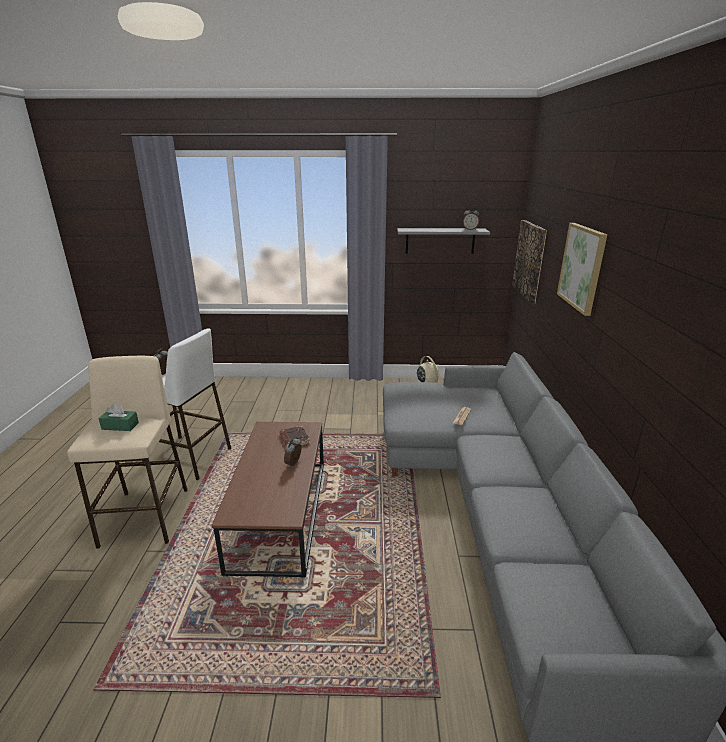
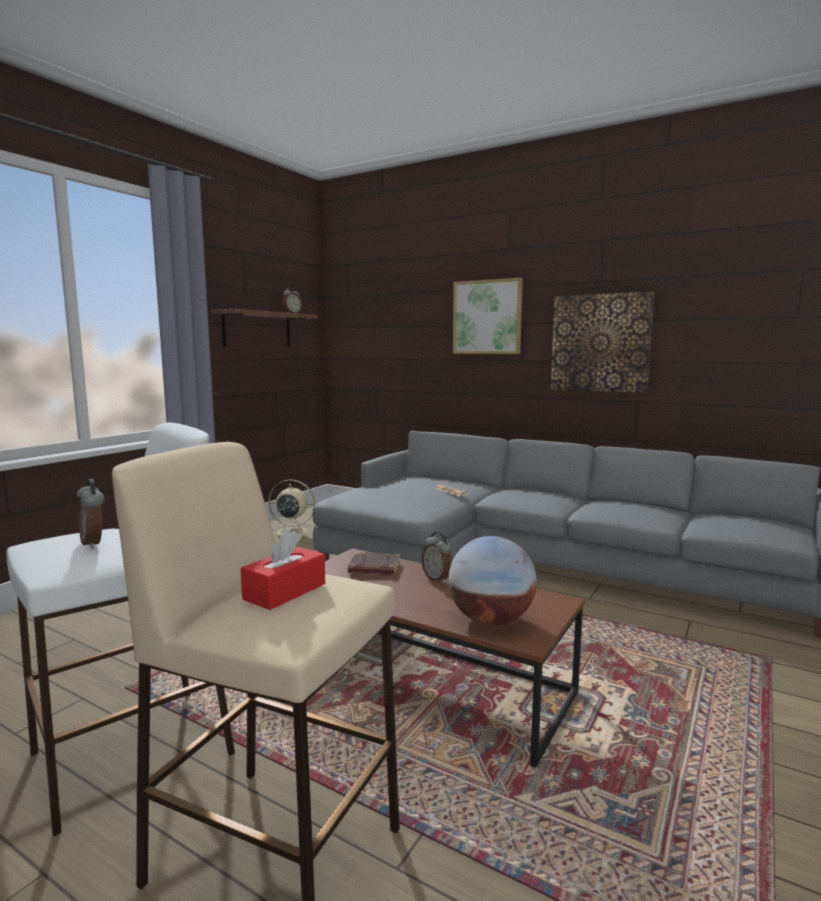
camera: 60 degrees left, 15 degrees down
green tissue box [98,404,139,431] -> red tissue box [241,530,325,610]
grey shelf [397,228,490,254] -> brown shelf [211,309,318,347]
picture [512,220,547,303] -> picture moved to [551,291,655,393]
none -> globe [448,536,537,625]

